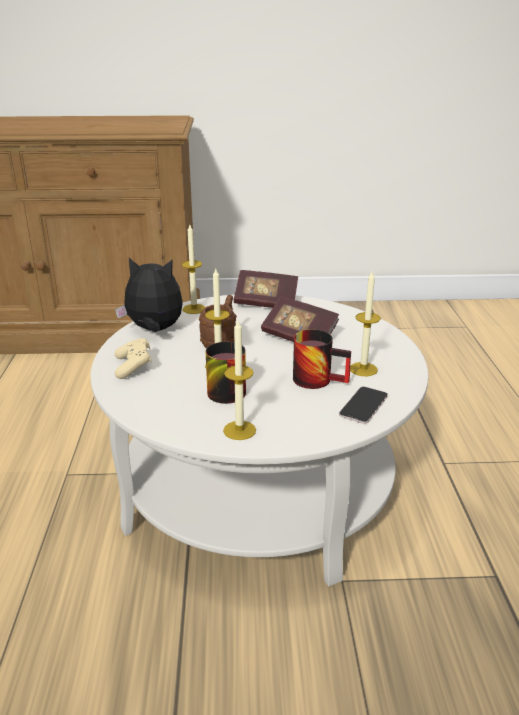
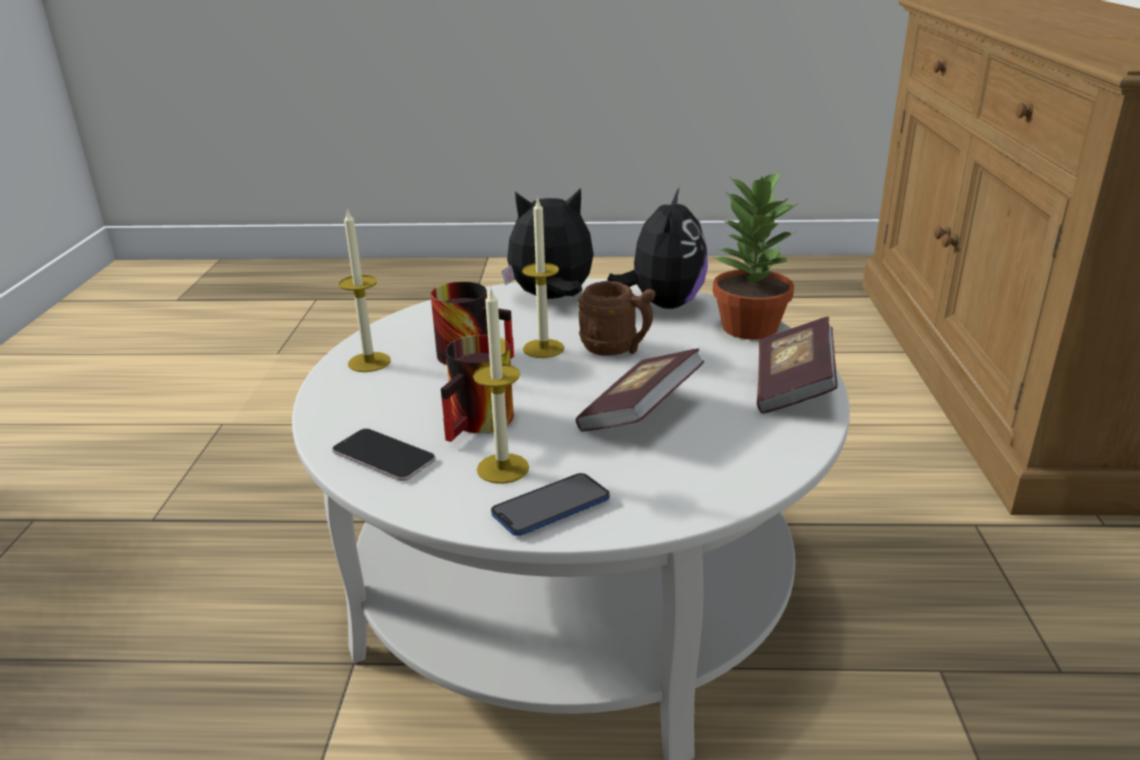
camera: 95 degrees right, 0 degrees up
beige game controller [115,338,152,379] -> plush toy [502,188,594,299]
candle [182,225,205,314] -> potted plant [712,169,797,339]
none -> phone [491,473,610,536]

